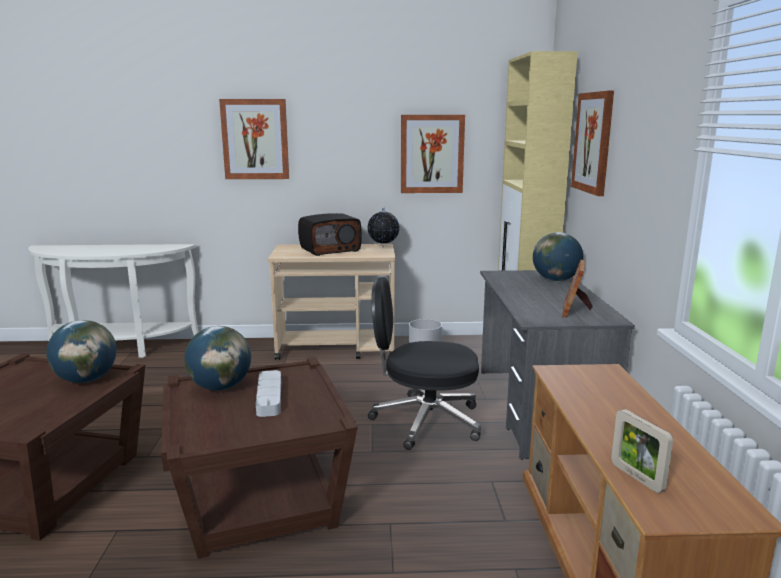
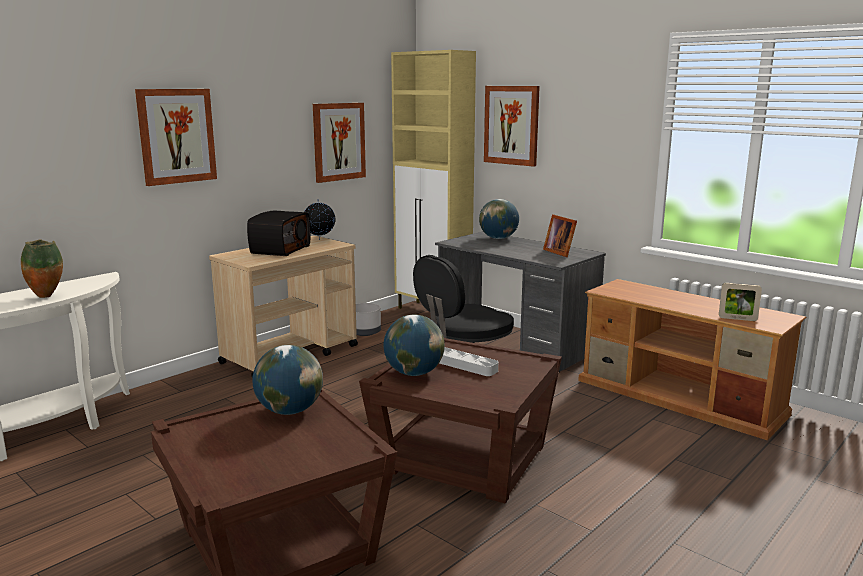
camera: 45 degrees left, 0 degrees up
none -> vase [21,240,63,298]

